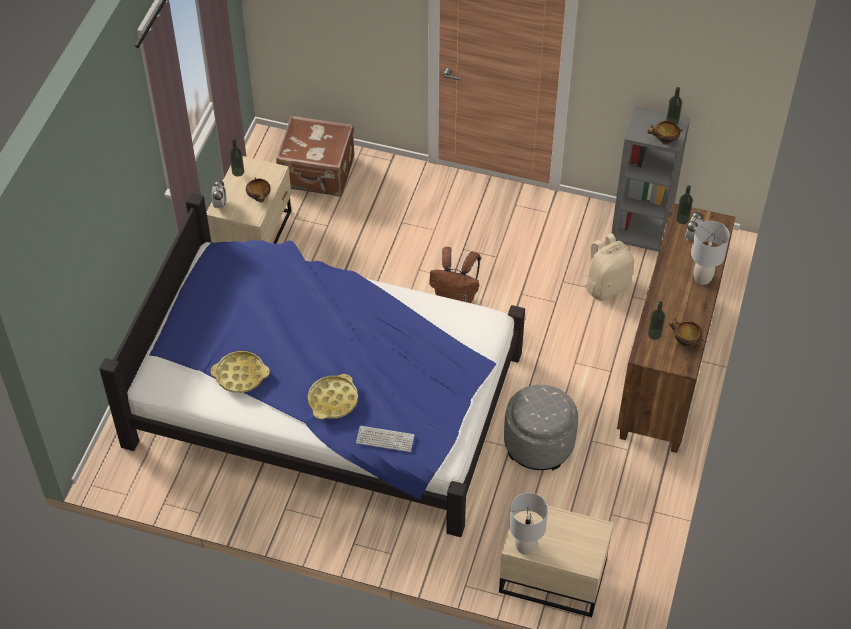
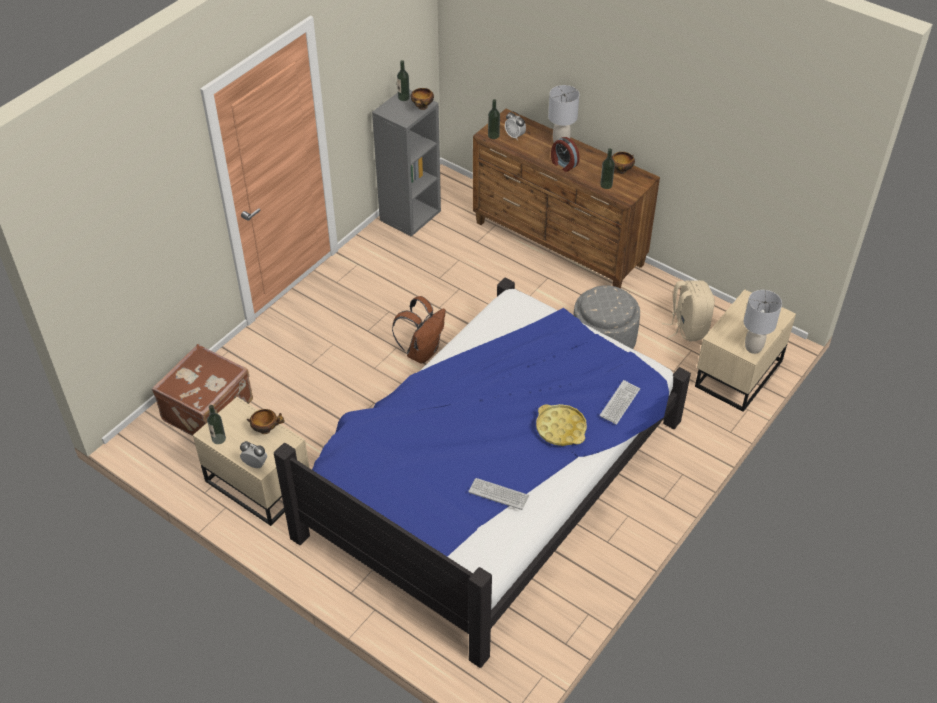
camera: 70 degrees left, 5 degrees down
yellow tray [211,351,269,393] -> keyboard [468,478,529,510]
beige backpack [583,233,634,301] -> beige backpack moved to [662,280,715,342]
none -> alarm clock [551,137,580,172]

